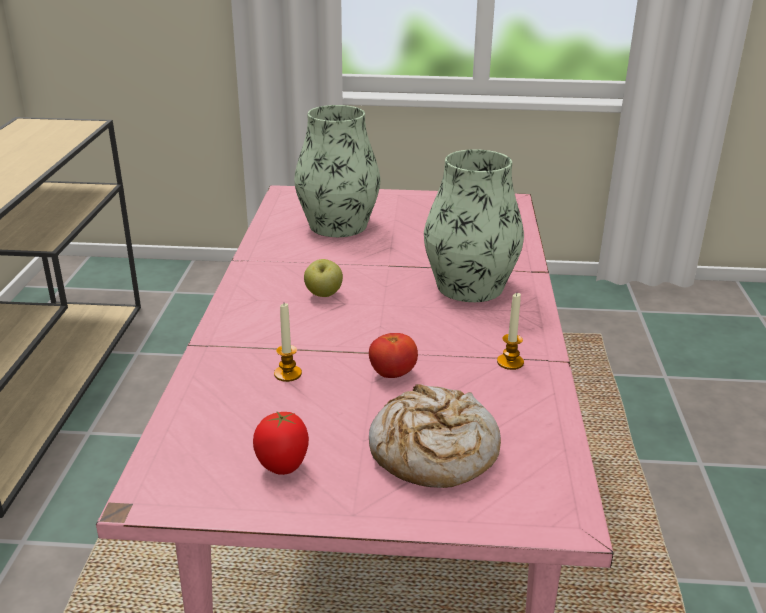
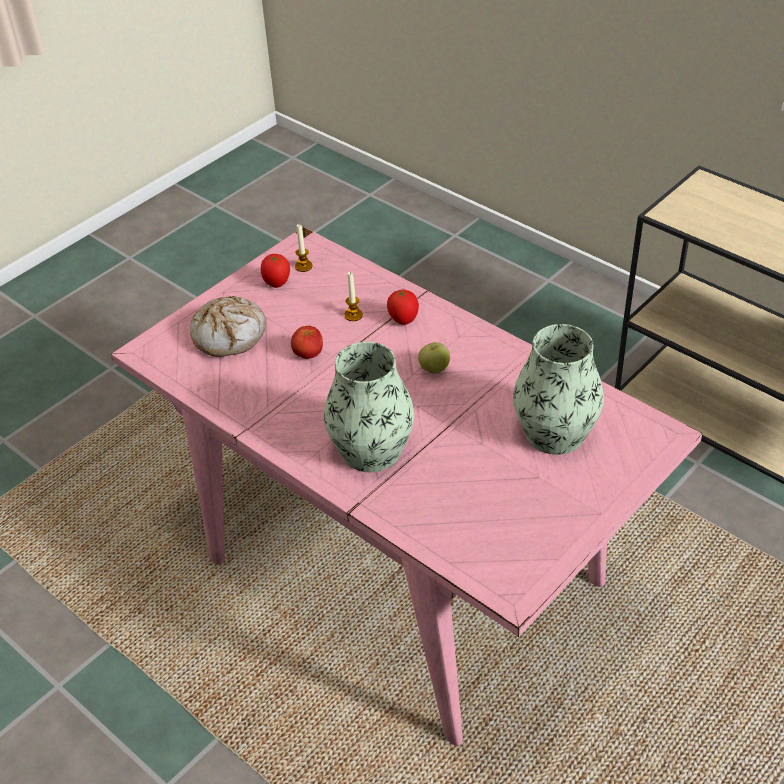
camera: 130 degrees right, 15 degrees up
candle [497,293,524,370] -> candle moved to [295,224,313,272]
none -> tomato [387,289,419,325]

